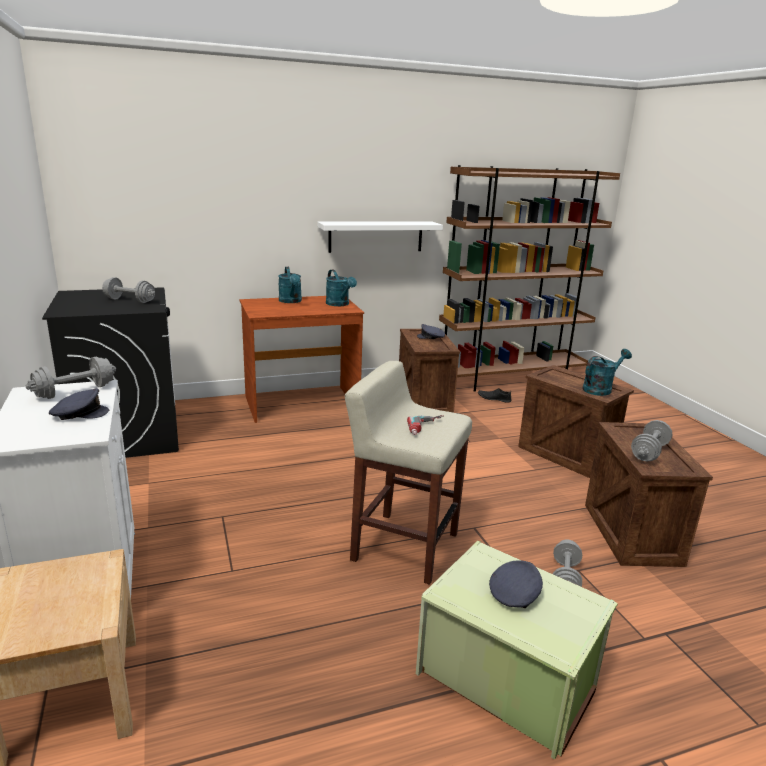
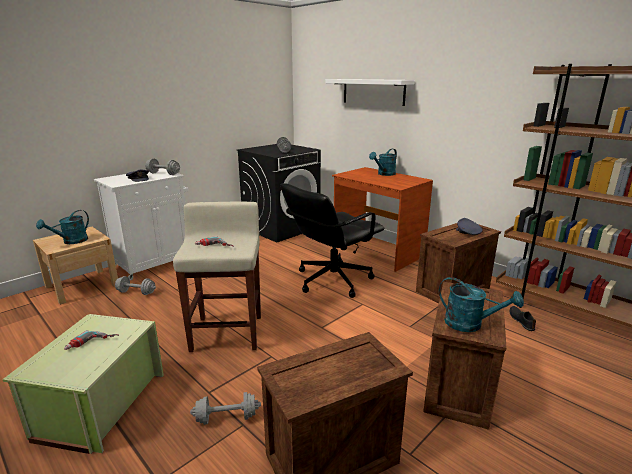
camera: 65 degrees right, 0 degrees up
white shelf [317,221,443,253] -> white shelf moved to [325,79,415,106]
turquoise watering can [326,270,357,306] -> turquoise watering can moved to [36,210,89,244]
grey cap [489,560,543,608] -> power drill [64,330,119,350]
grey dumbbell [631,420,673,462] -> grey dumbbell moved to [115,276,156,295]
none -> black office chair [281,183,384,298]

